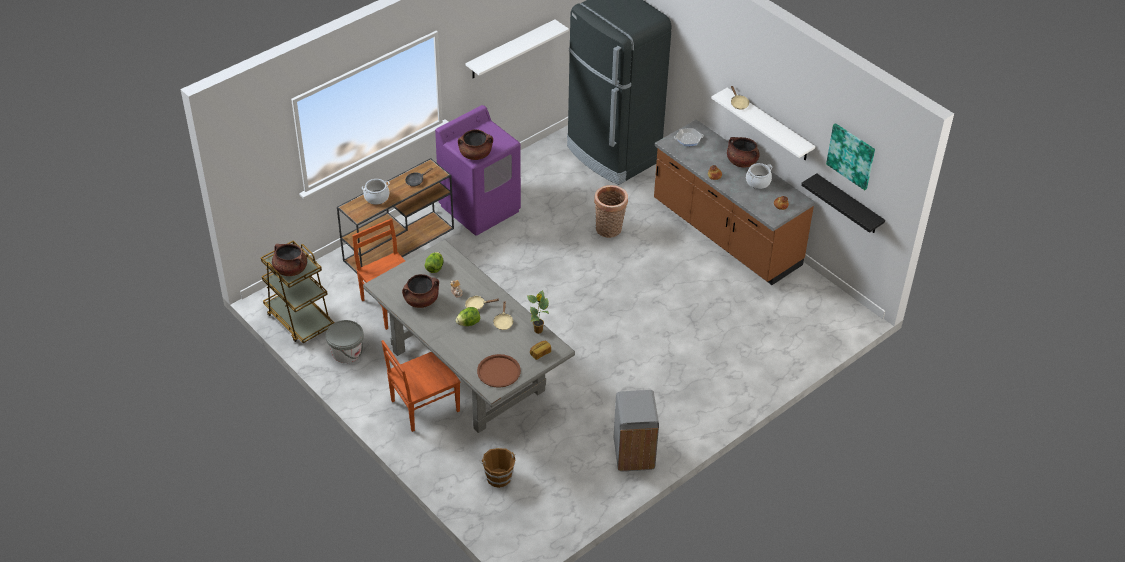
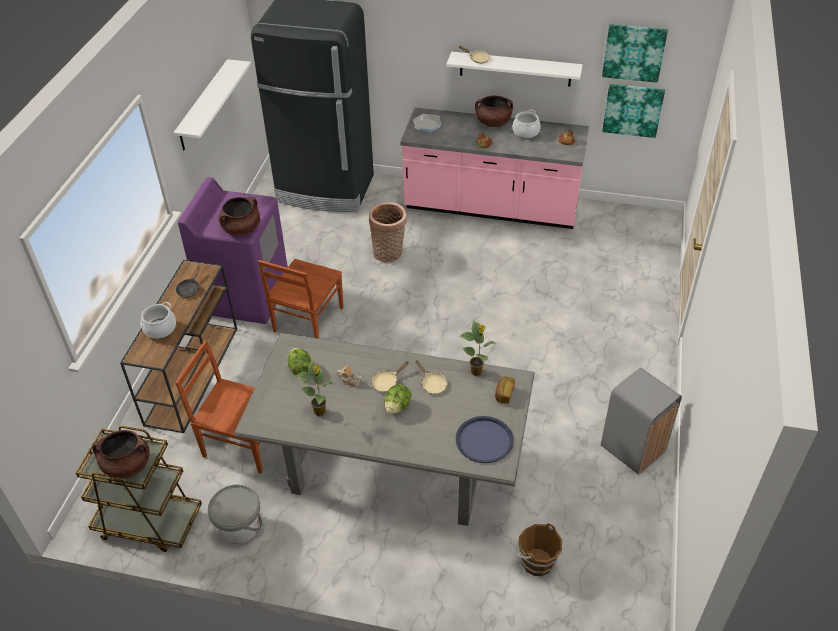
camera: 35 degrees left, 0 degrees up
brown chair [381,340,461,432] -> brown chair moved to [258,259,344,339]
brown cooking pot [402,274,439,308] -> potted plant [296,359,334,416]
brown tray [477,354,521,388] -> blue tray [456,416,514,463]
brown counter [654,120,815,285] -> pink counter [400,107,589,229]
black shelf [801,173,885,233] -> picture [602,84,665,138]

